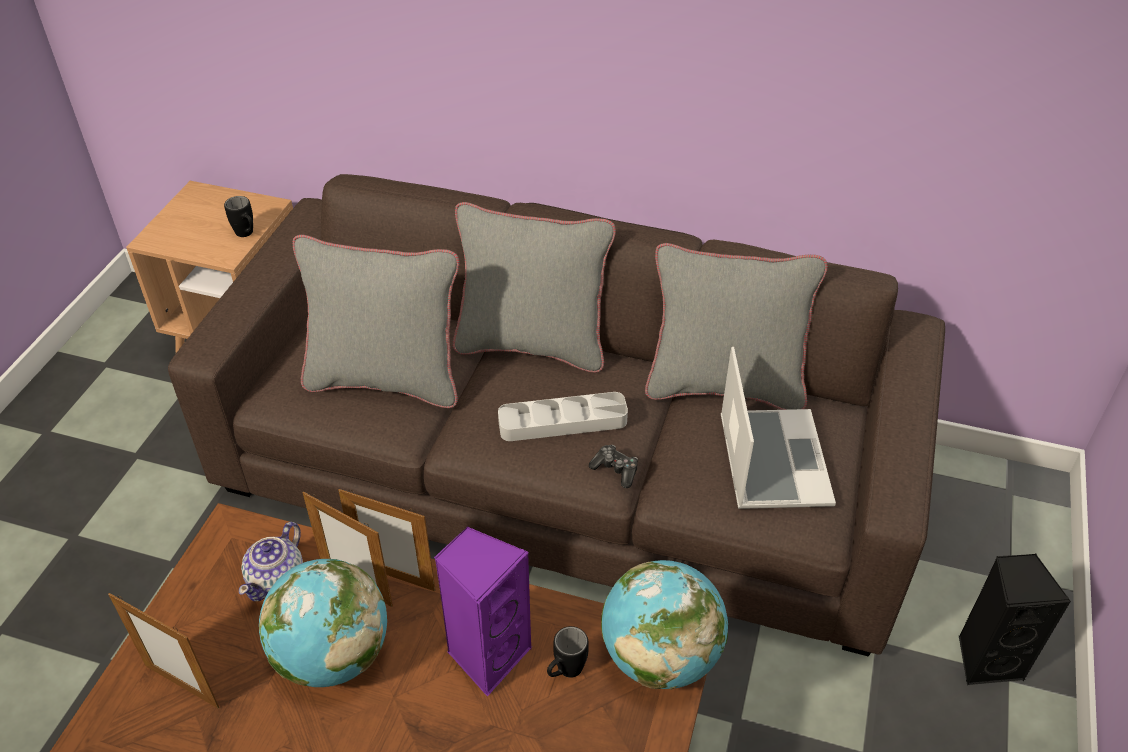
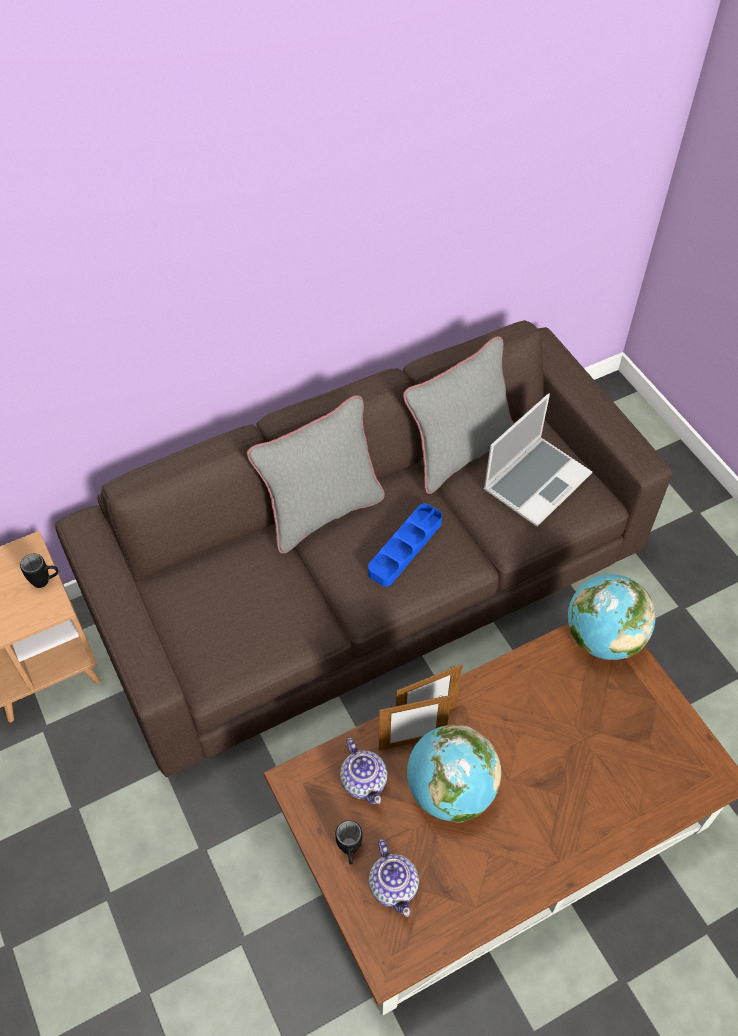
camera: 45 degrees left, 10 degrees up
picture frame [108,593,219,709] -> teapot [369,839,419,917]
grey pillow [292,235,460,408] -> none
purple speaker [434,526,532,697] -> none
grey tray [498,392,628,441] -> blue tray [368,504,442,587]
black mug [547,626,589,678] -> black mug moved to [335,820,362,864]
game controller [589,445,638,488] -> none
laptop [721,347,836,509] -> laptop turned 90 degrees clockwise [483,394,592,527]
black speaker [959,554,1071,685] -> none

